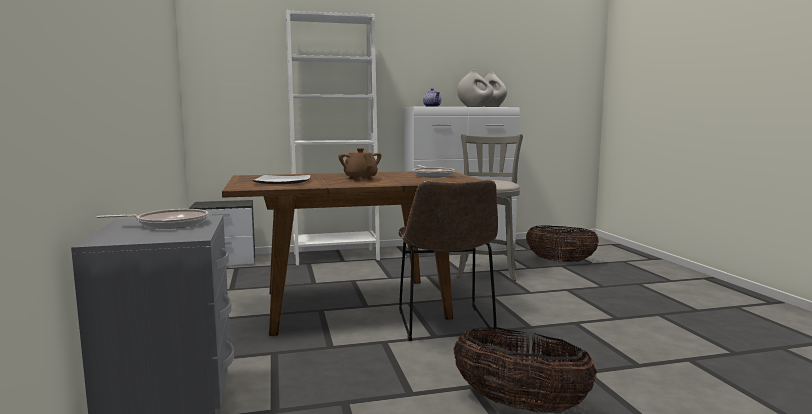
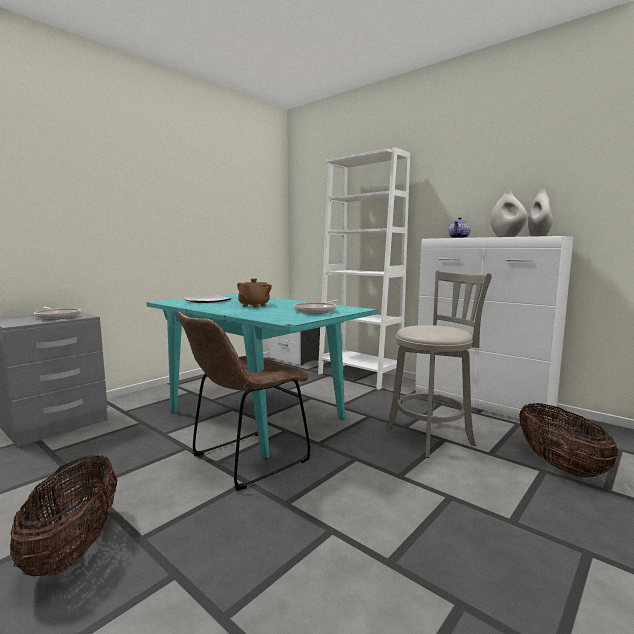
camera: 55 degrees right, 0 degrees up
brown dining table [222,171,481,336] -> turquoise dining table [147,294,377,459]

